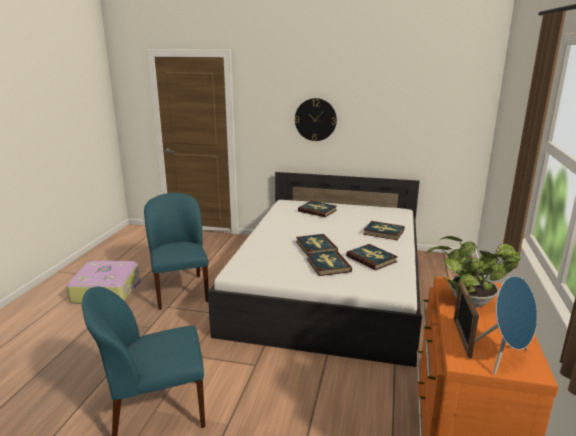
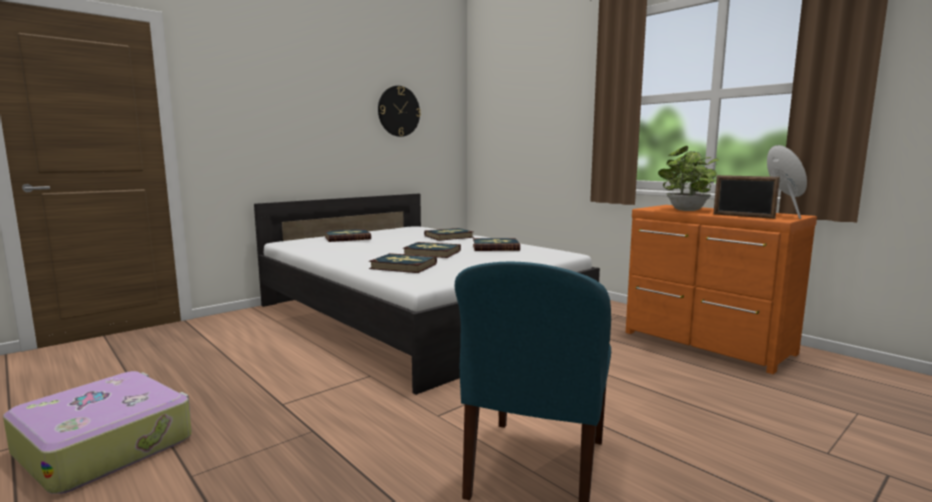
camera: 55 degrees left, 10 degrees down
blue chair [144,193,209,310] -> none
wall clock [295,98,337,141] -> wall clock moved to [378,86,421,137]
book [307,250,352,276] -> book moved to [369,253,437,273]

